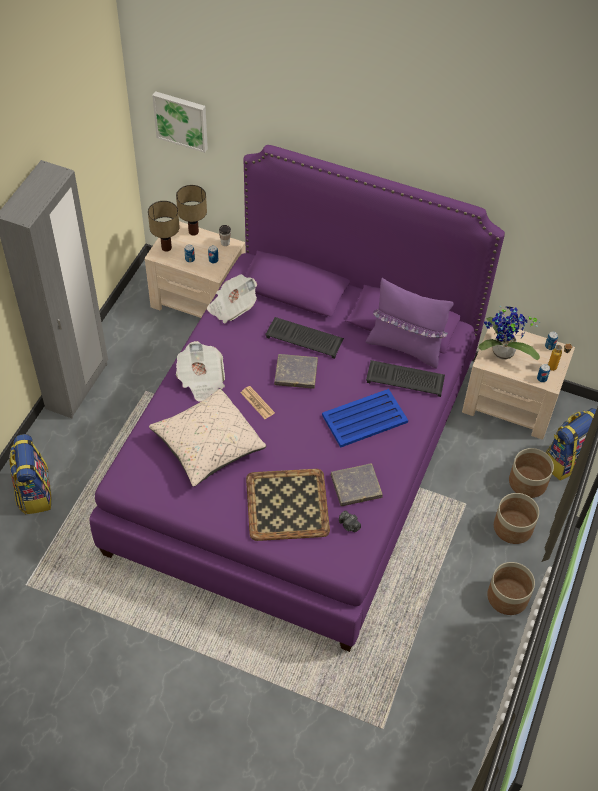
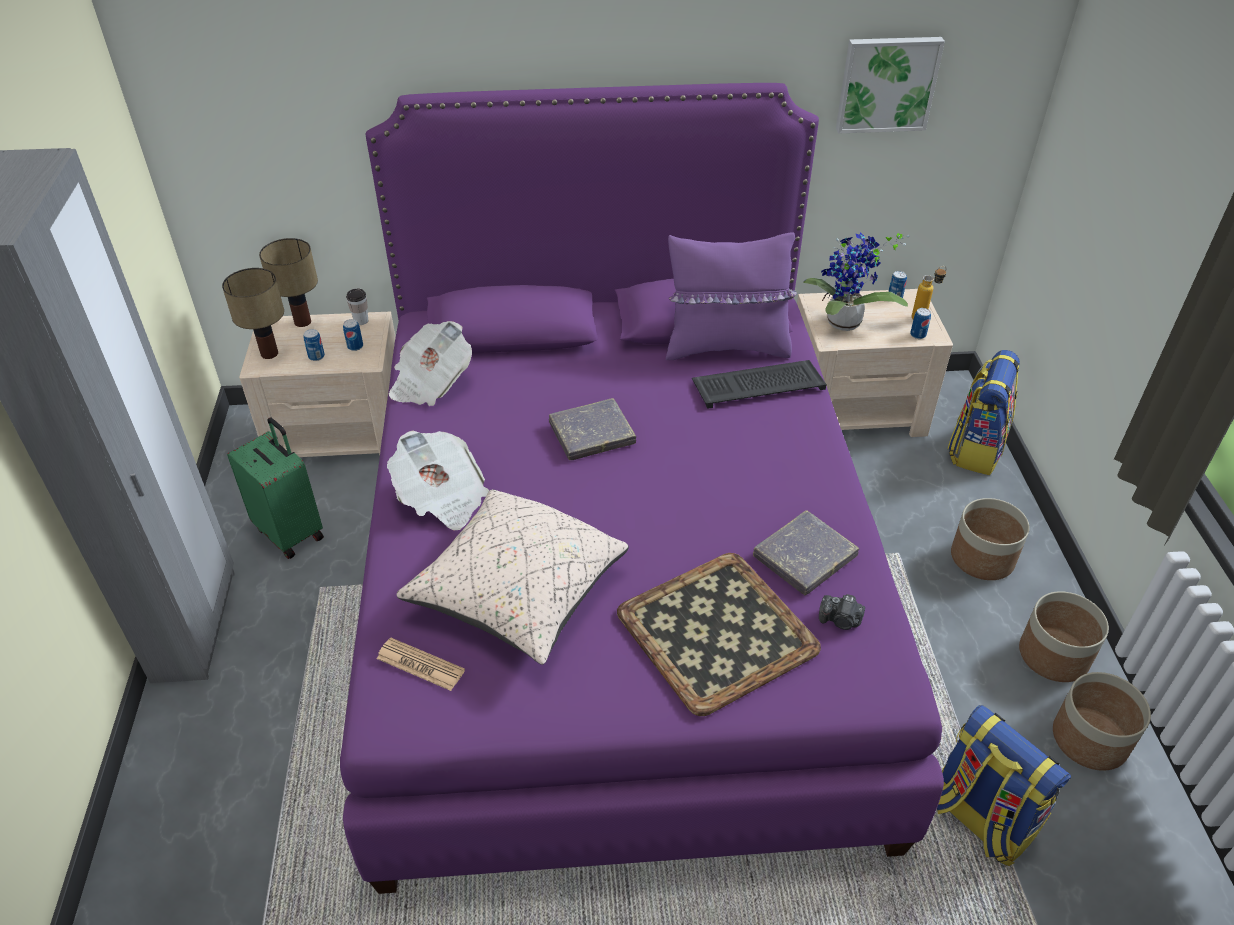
camera: 25 degrees left, 10 degrees down
backpack [9,434,51,514] -> backpack moved to [937,705,1071,866]
picture [152,91,208,153] -> picture moved to [836,37,945,134]
newspaper [241,386,275,419] -> newspaper moved to [377,638,465,691]
keyboard [265,317,344,359] -> none
blue tray [322,389,408,448] -> none
planter [509,448,554,498] -> planter moved to [1053,672,1151,771]
none -> green suitcase [227,417,324,559]

